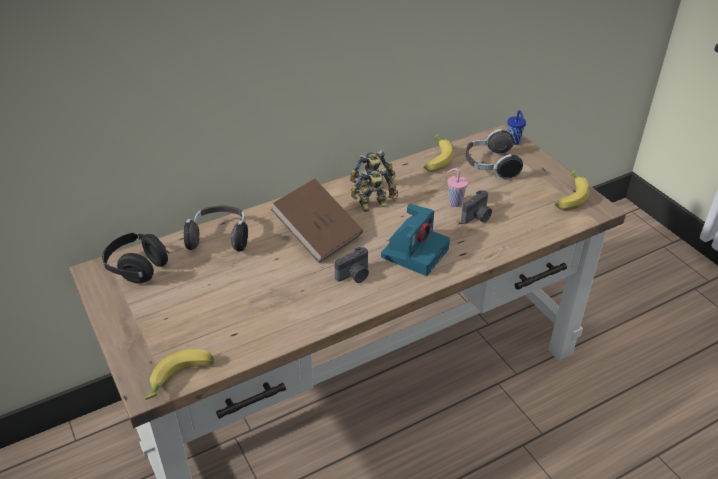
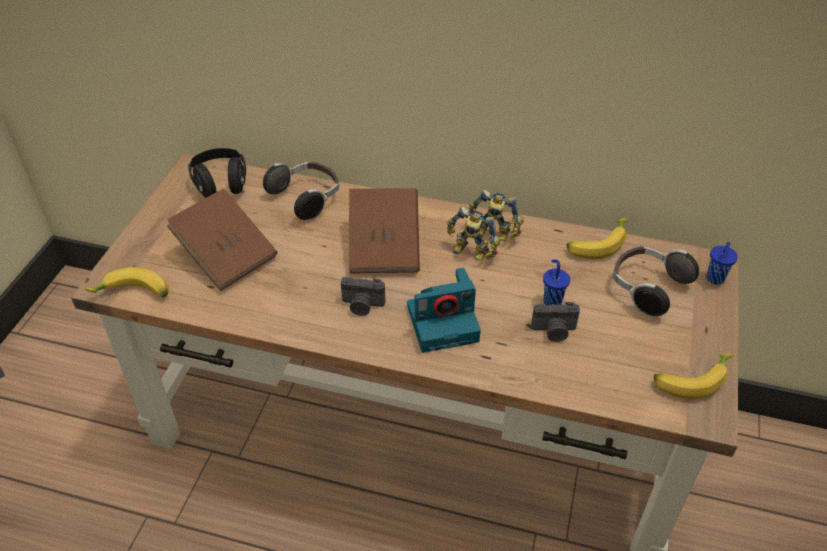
camera: 45 degrees right, 5 degrees up
pink cup [447,168,468,207] -> blue cup [543,260,570,305]
none -> brown book [167,188,277,291]

